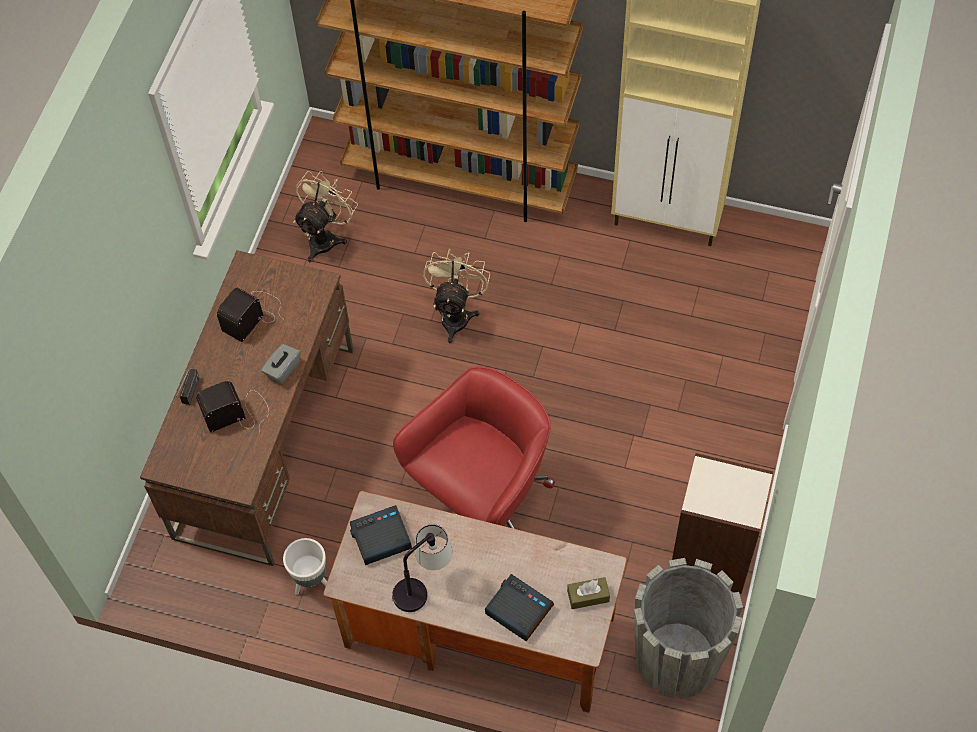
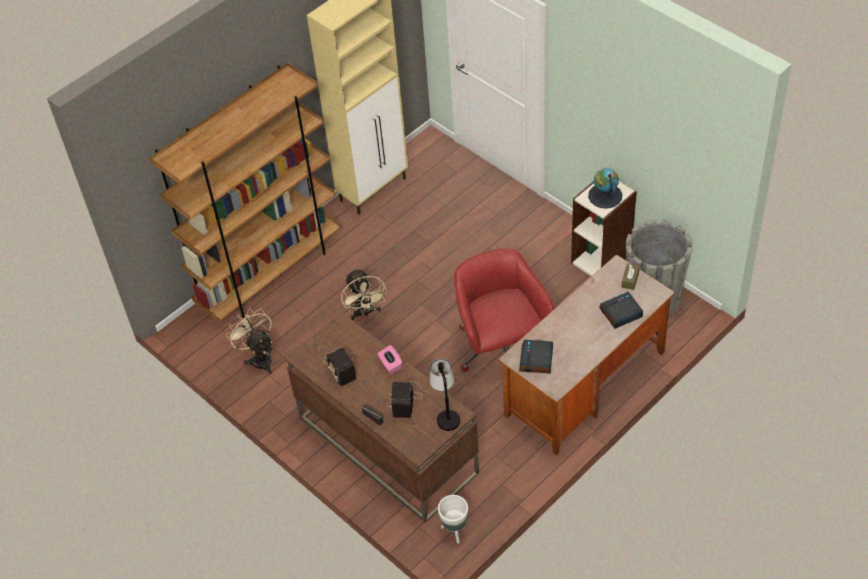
camera: 60 degrees left, 10 degrees down
grey tissue box [261,344,301,384] -> pink tissue box [378,345,403,374]
white planter [283,538,327,595] -> white planter moved to [438,495,468,543]
table lamp [392,524,452,612] -> table lamp moved to [430,358,460,431]
beige fan [423,249,490,343] -> beige fan turned 150 degrees counterclockwise [341,269,387,320]
none -> globe [588,168,622,209]

